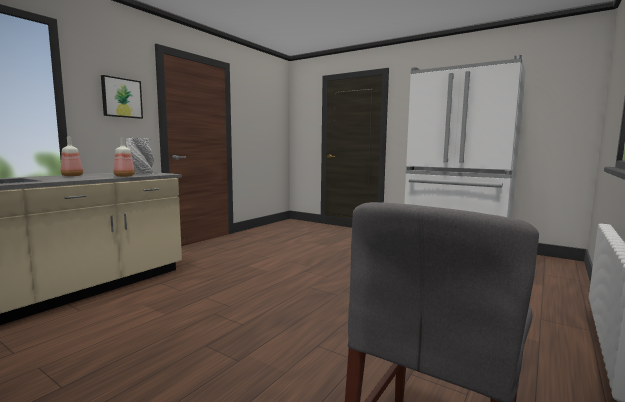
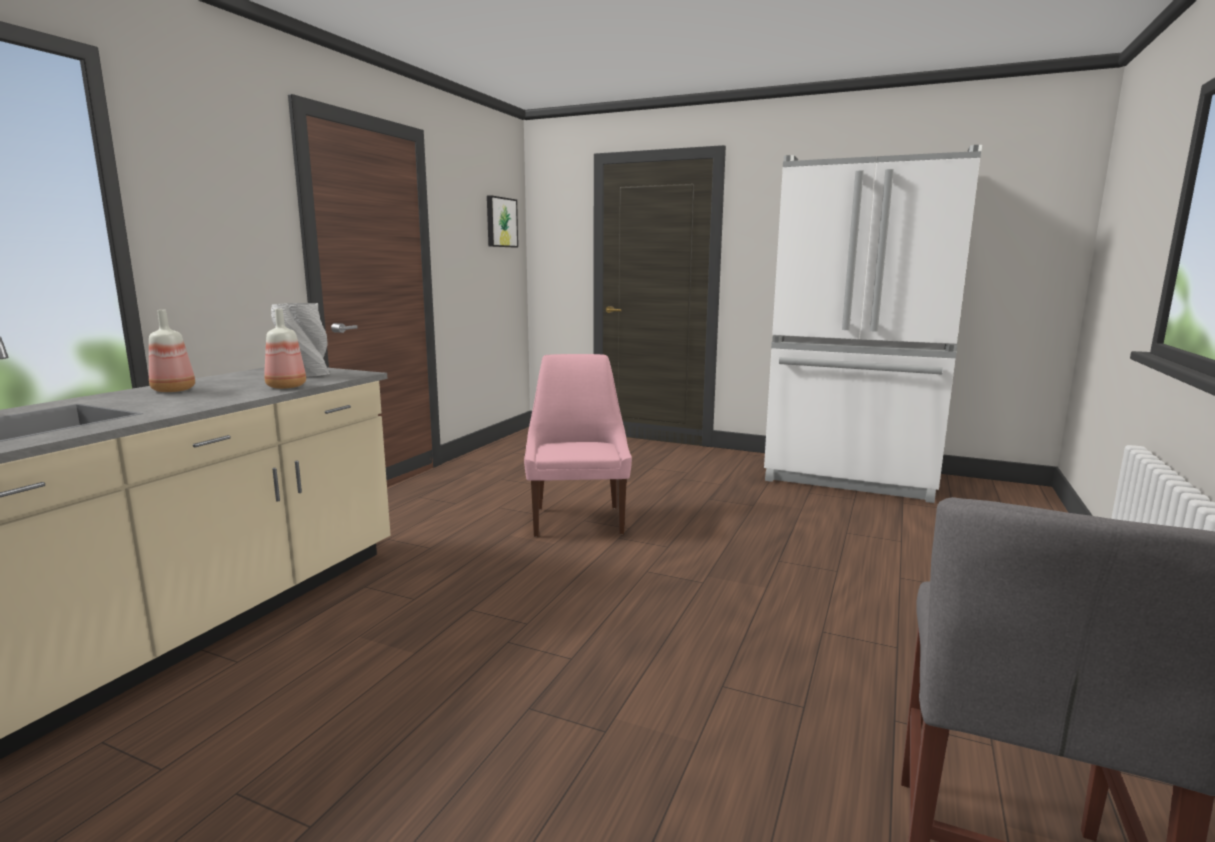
camera: 10 degrees left, 5 degrees up
picture [101,75,143,119] -> picture moved to [487,195,518,247]
none -> pink chair [524,354,632,537]

